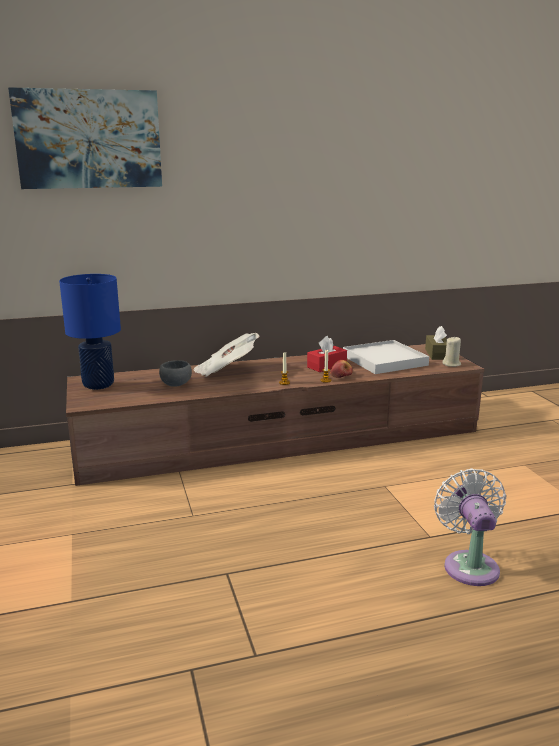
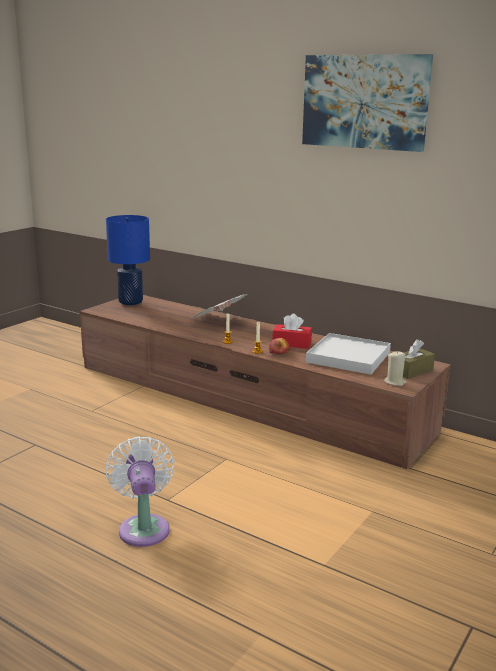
camera: 50 degrees right, 0 degrees up
picture [8,87,162,189] -> picture moved to [302,54,433,152]
grey bowl [159,360,192,387] -> none
white fan [434,468,506,586] -> white fan turned 60 degrees counterclockwise [106,436,175,547]

